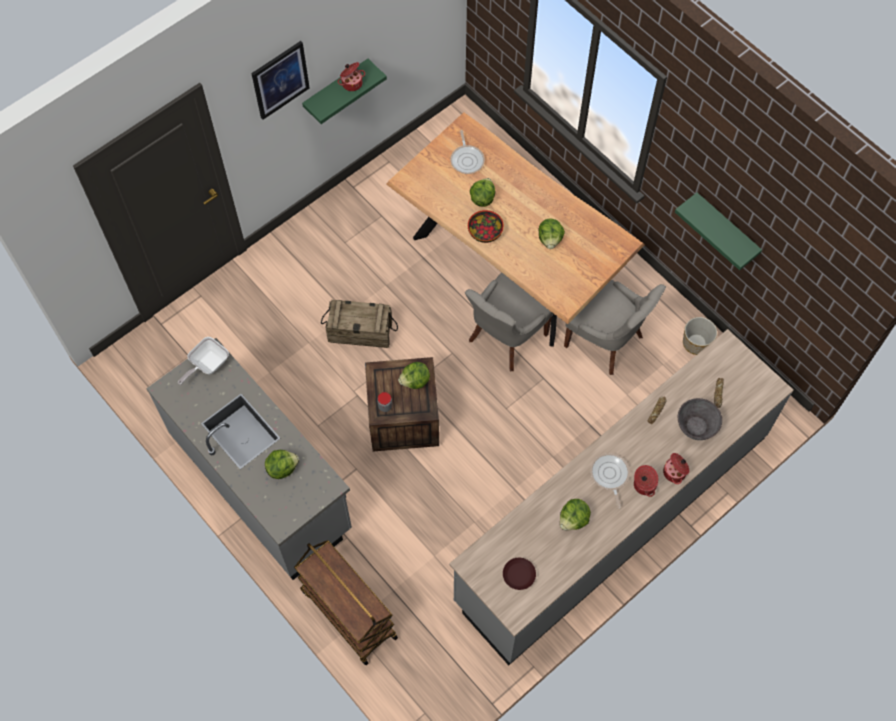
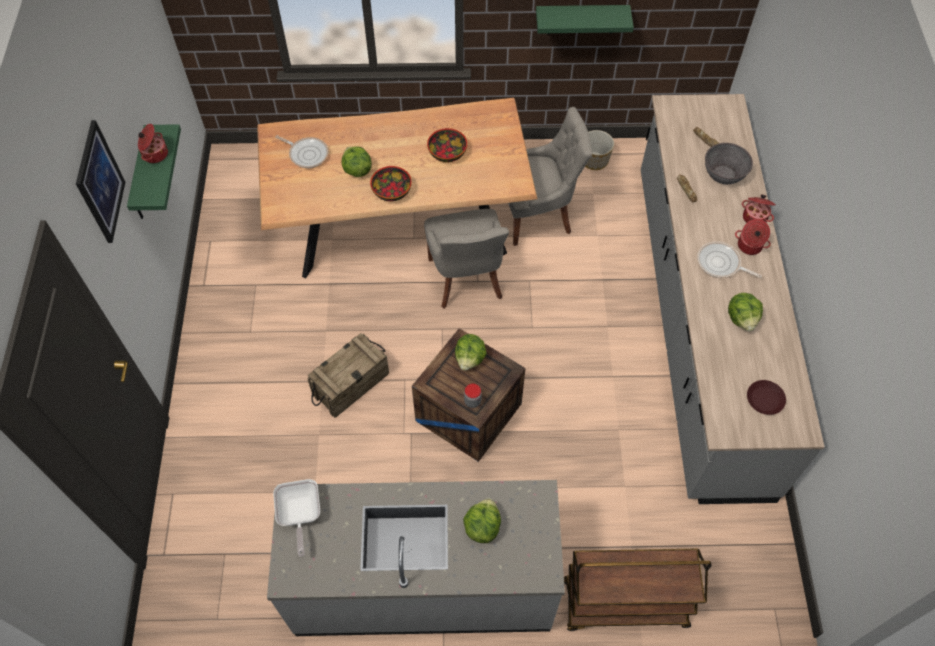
camera: 50 degrees left, 5 degrees down
lettuce [538,219,565,249] -> bowl [427,128,467,162]

